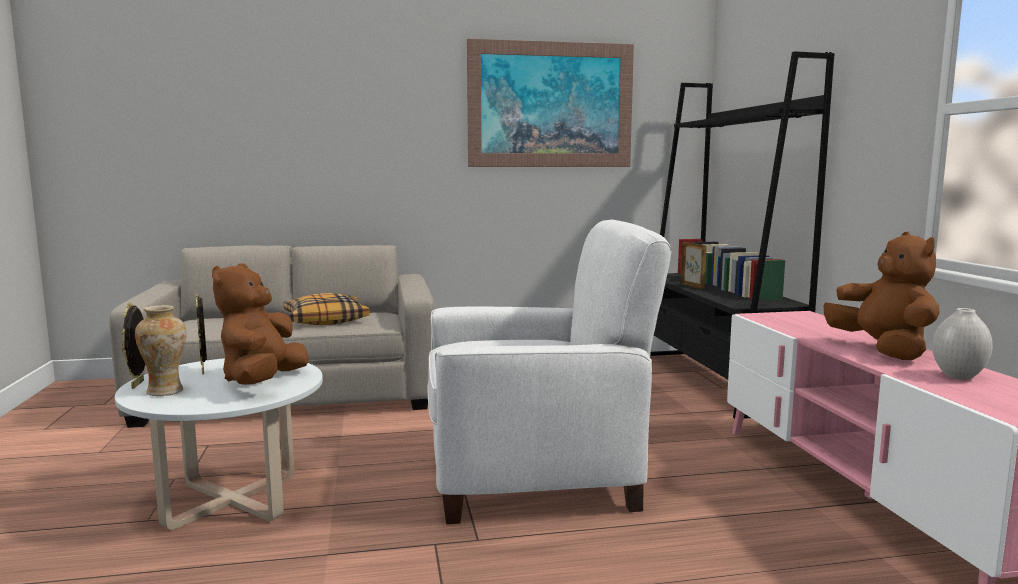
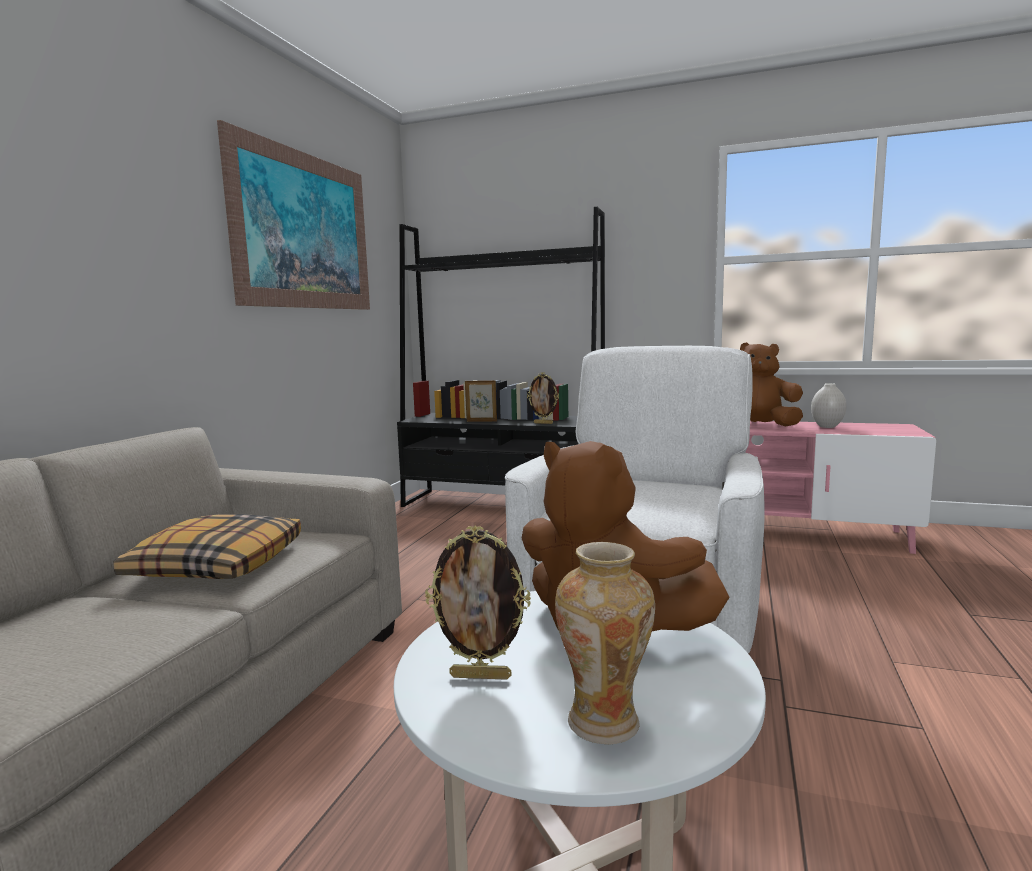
camera: 60 degrees left, 0 degrees up
picture frame [122,303,145,389] -> picture frame moved to [527,372,559,424]

